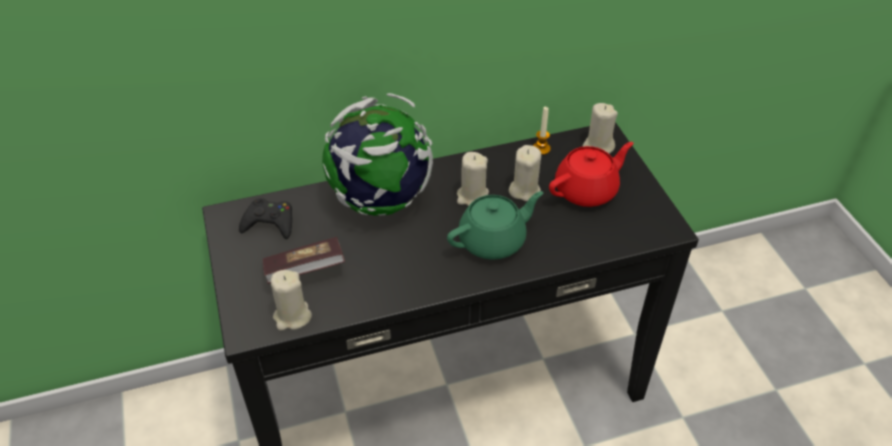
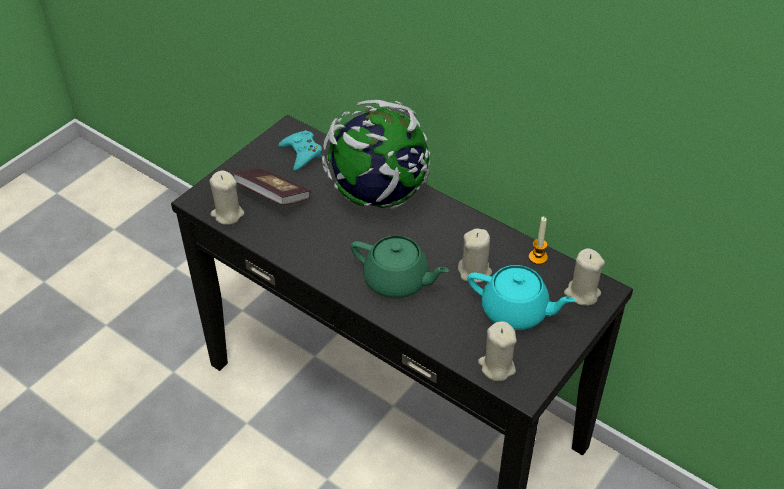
camera: 55 degrees right, 0 degrees up
black game controller [239,198,292,239] -> turquoise game controller [279,130,322,171]
beige candle [457,152,489,206] -> beige candle moved to [478,321,517,381]
red teapot [549,142,634,207] -> turquoise teapot [468,265,576,330]

